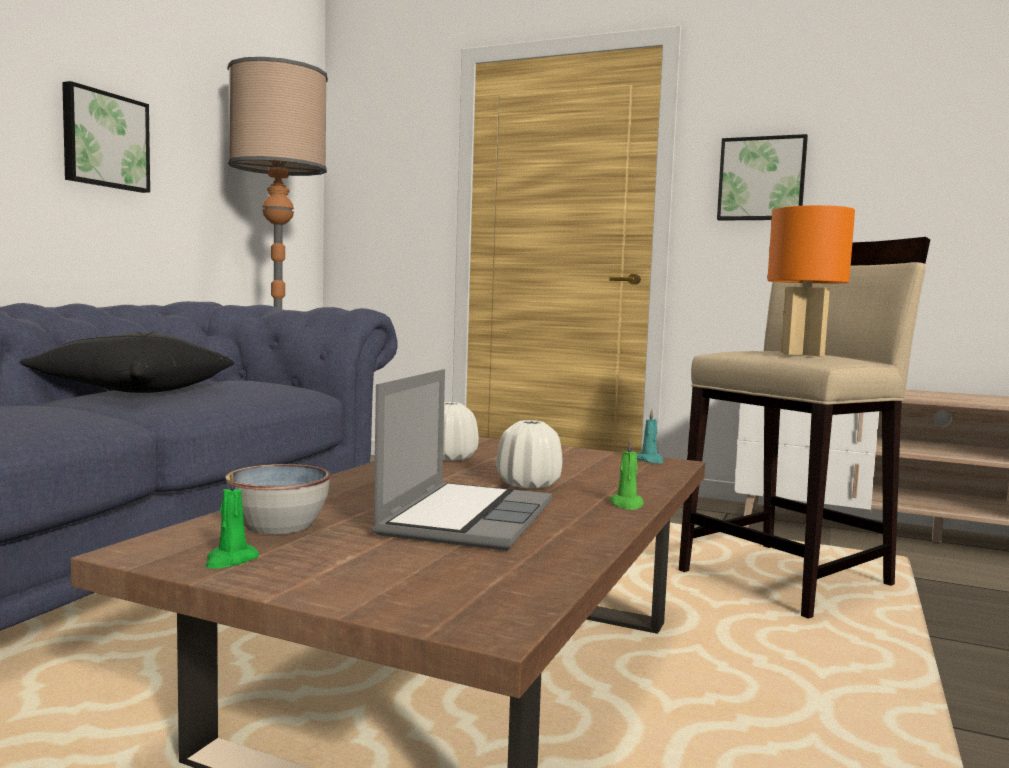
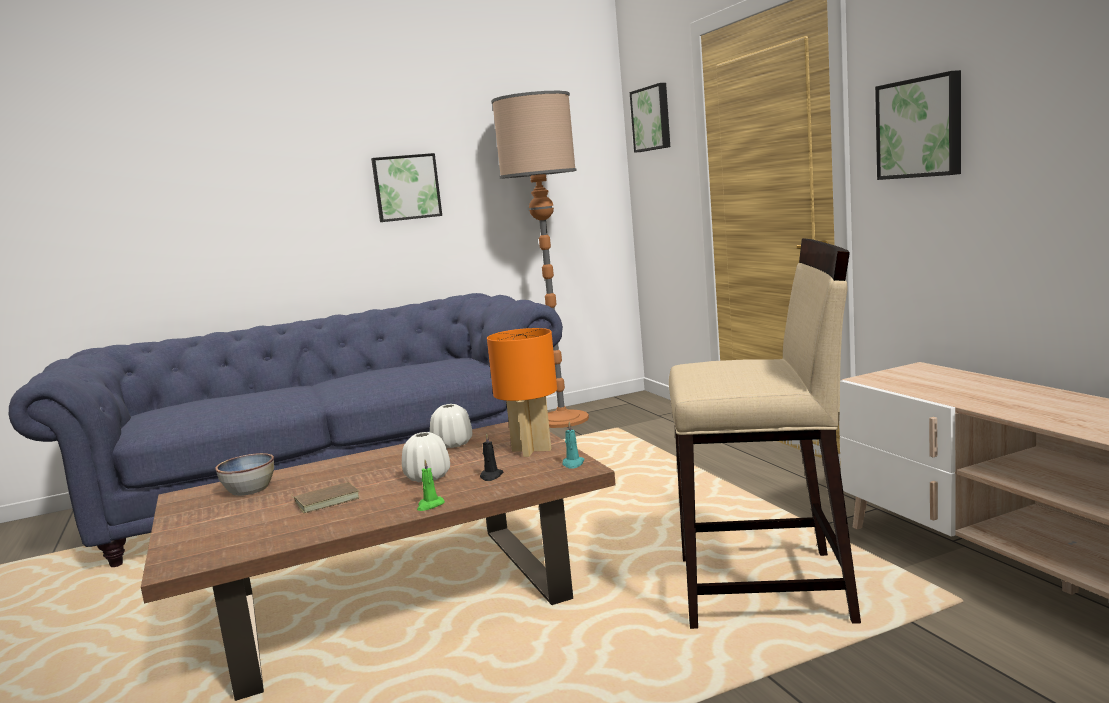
camera: 45 degrees right, 5 degrees up
black pillow [20,332,234,393] -> none
green candle [205,472,259,569] -> none
laptop [372,369,552,551] -> brown book [291,482,360,513]
orange table lamp [767,205,855,356] -> orange table lamp moved to [487,328,557,457]
none -> black candle [480,433,503,481]
none -> picture [630,83,670,153]

